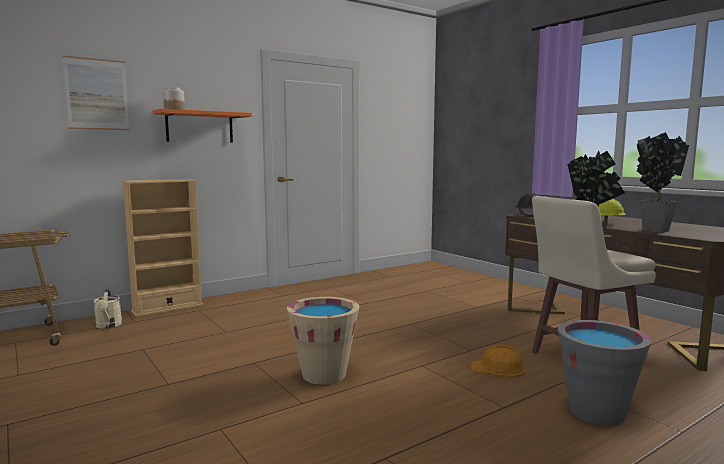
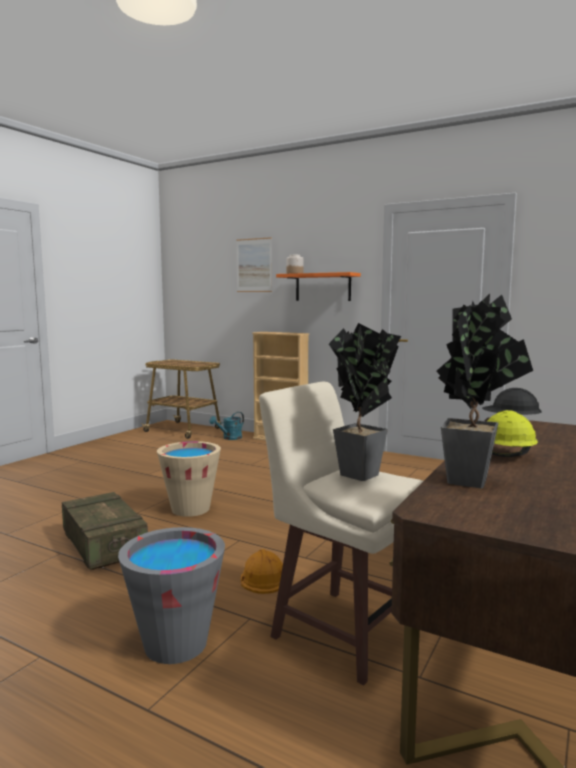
camera: 65 degrees right, 0 degrees up
beige watering can [94,289,122,329] -> turquoise watering can [209,412,244,440]
none -> crate [62,492,148,570]

